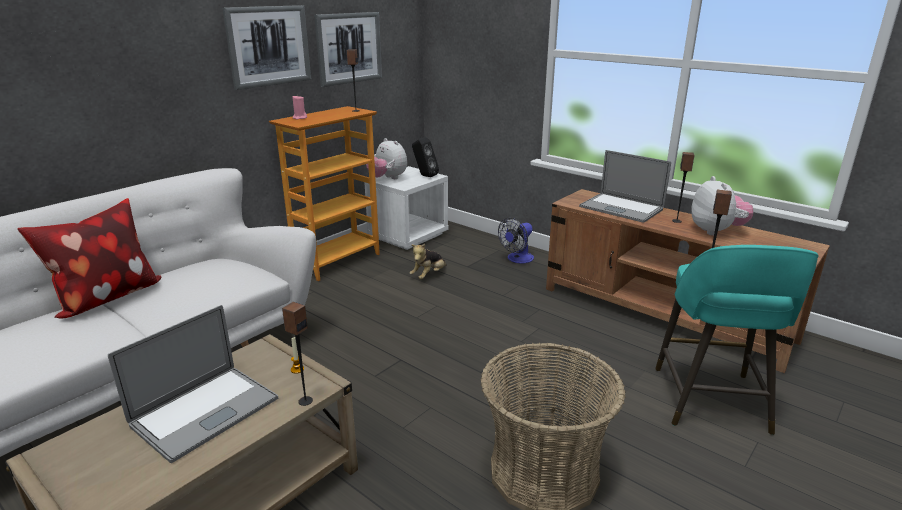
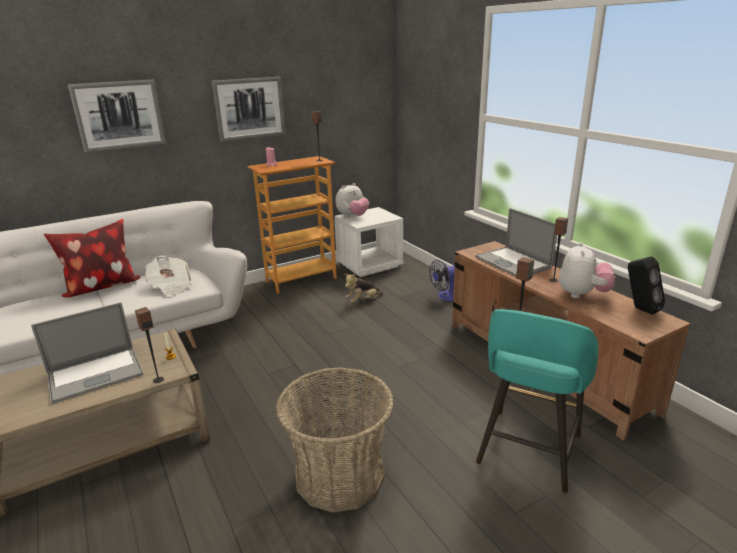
camera: 20 degrees right, 0 degrees up
picture [314,12,382,87] -> picture moved to [68,79,166,153]
plush toy [366,138,407,179] -> plush toy turned 105 degrees counterclockwise [335,183,369,217]
black speaker [412,137,439,177] -> black speaker moved to [628,257,665,315]
none -> newspaper [145,256,192,296]

